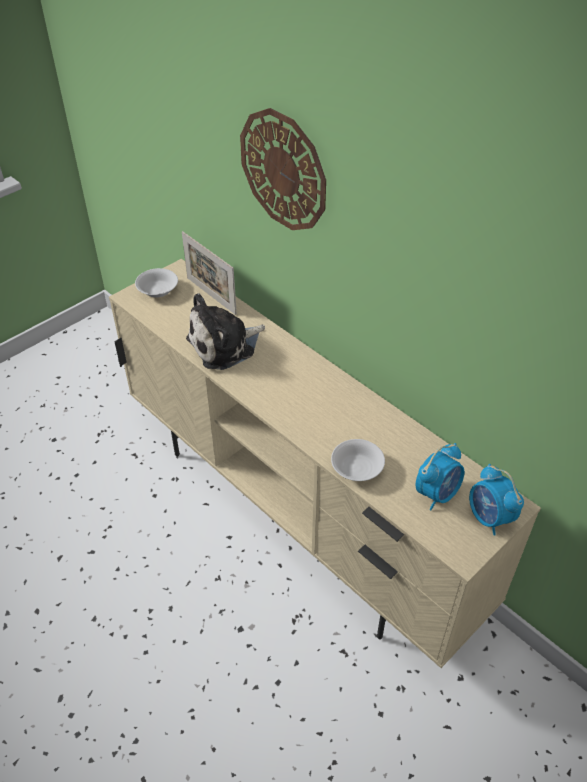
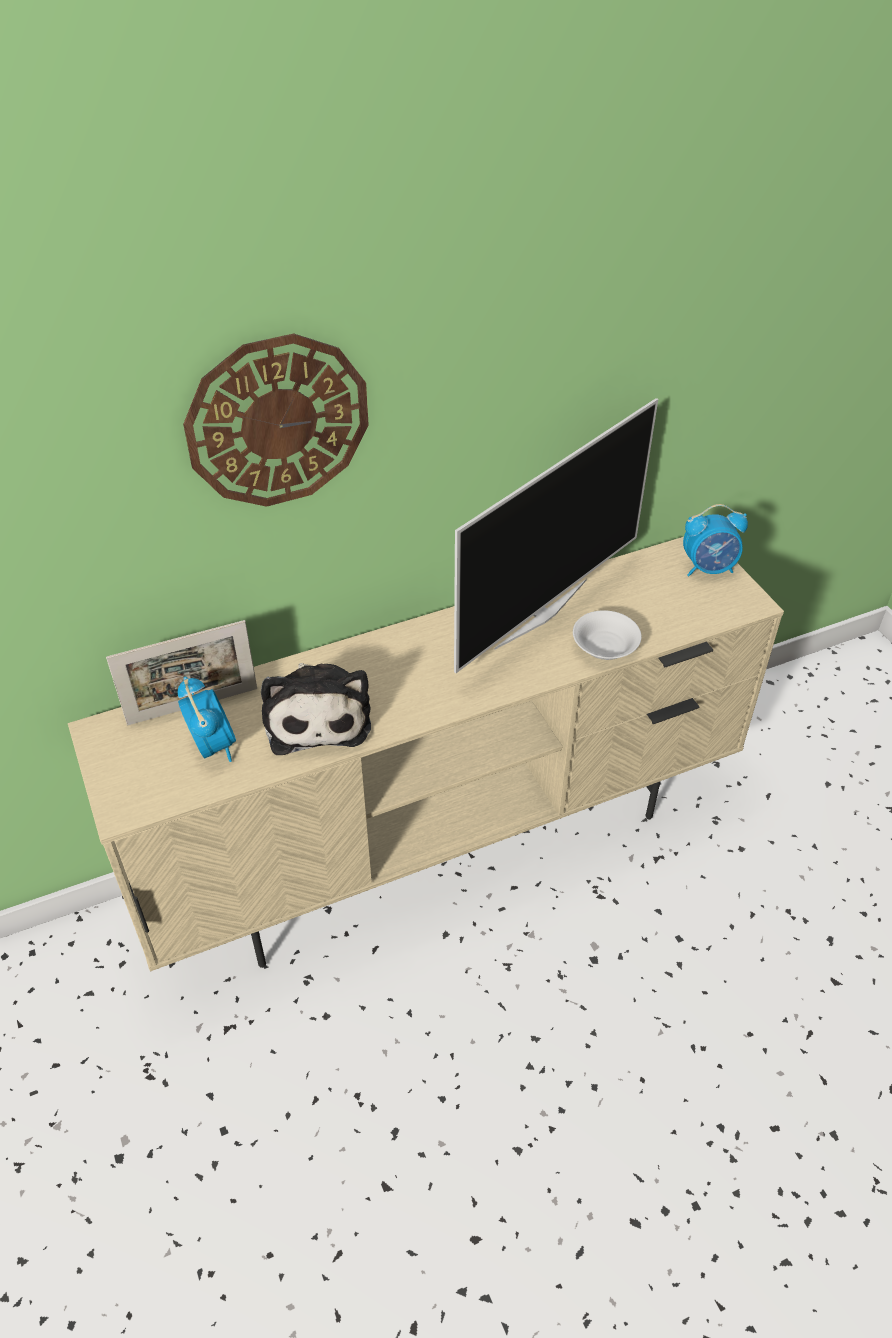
camera: 70 degrees left, 0 degrees up
white bowl [135,268,178,297] -> none
alarm clock [416,443,464,510] -> alarm clock moved to [178,676,236,762]
none -> television [454,398,658,673]

